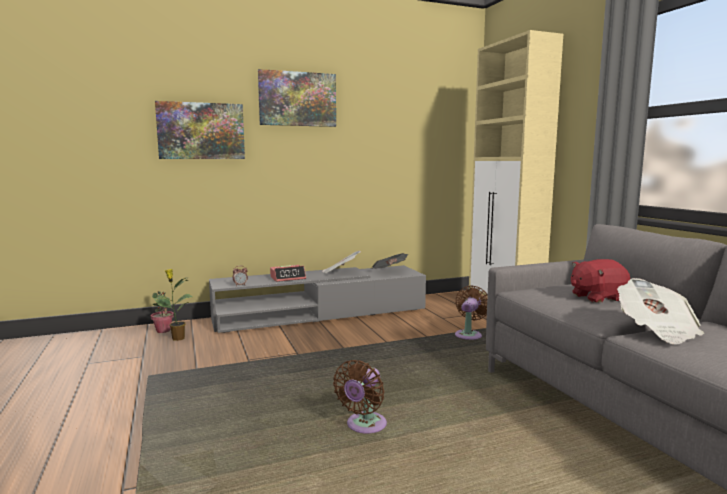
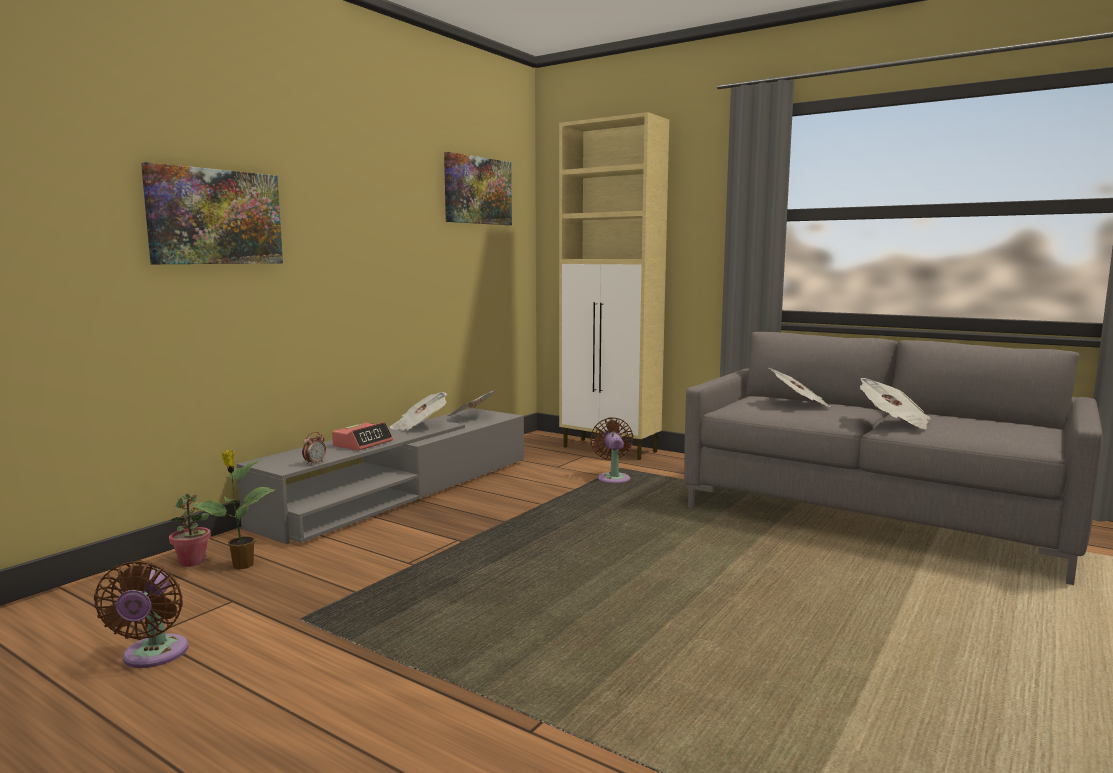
camera: 35 degrees left, 0 degrees up
picture [258,69,336,127] -> picture moved to [444,152,512,225]
brown fan [333,360,387,433] -> brown fan moved to [94,561,188,668]
red plush toy [571,259,630,303] -> newspaper [769,368,832,408]

